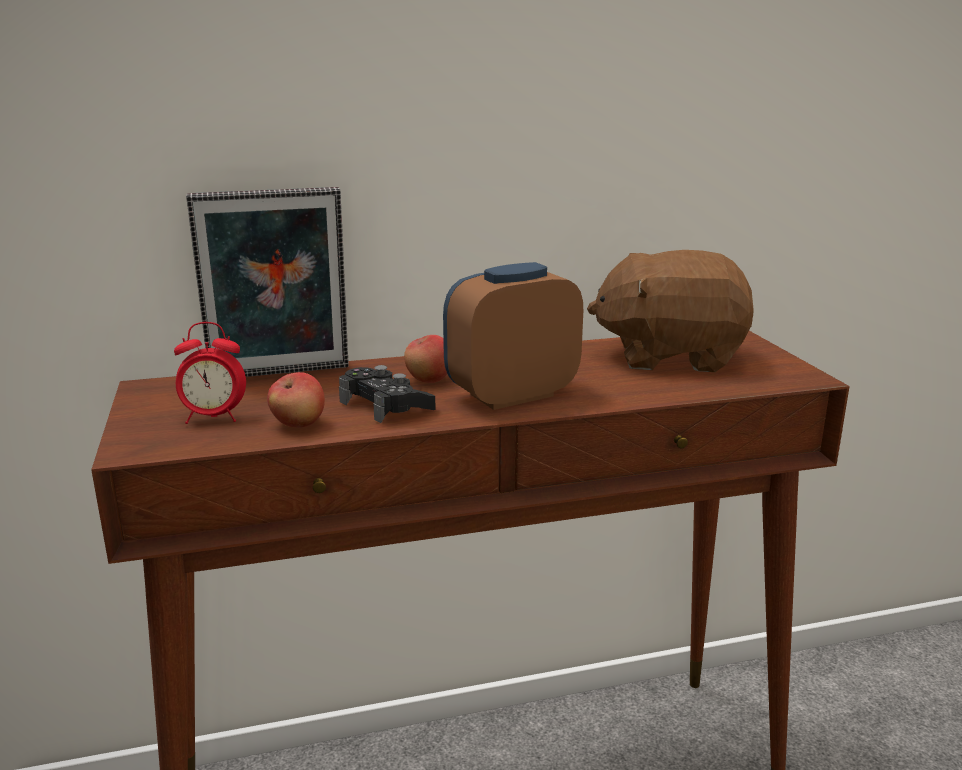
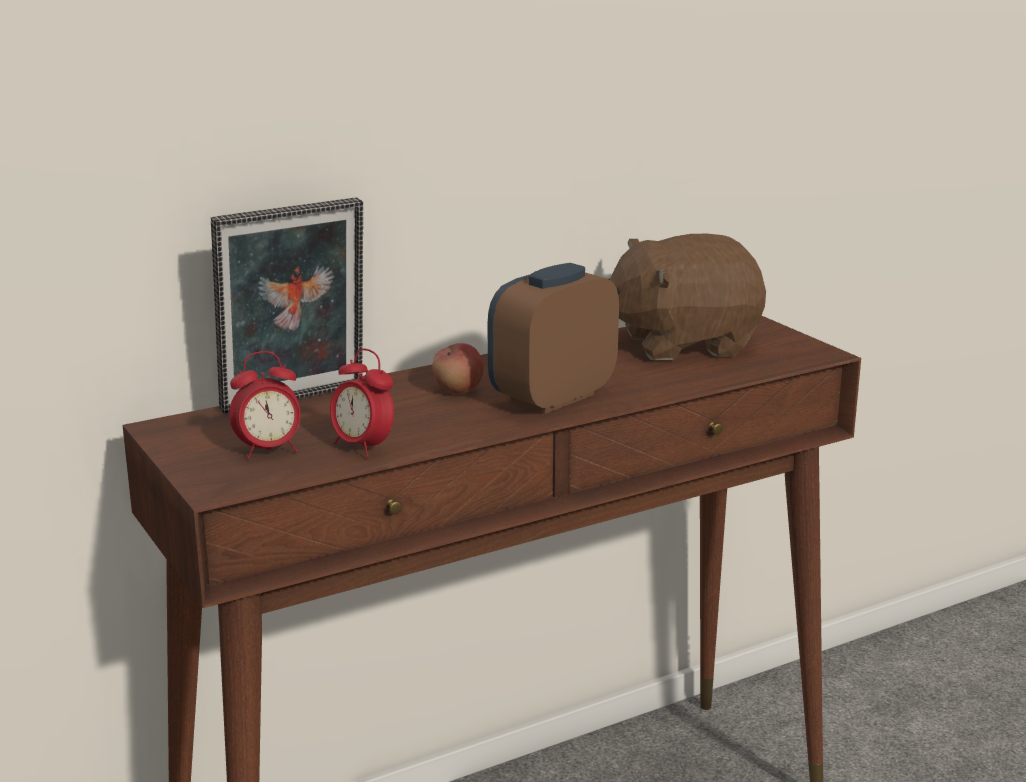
camera: 15 degrees left, 0 degrees up
apple [267,372,325,428] -> alarm clock [330,349,394,457]
black game controller [339,365,436,423] -> none

